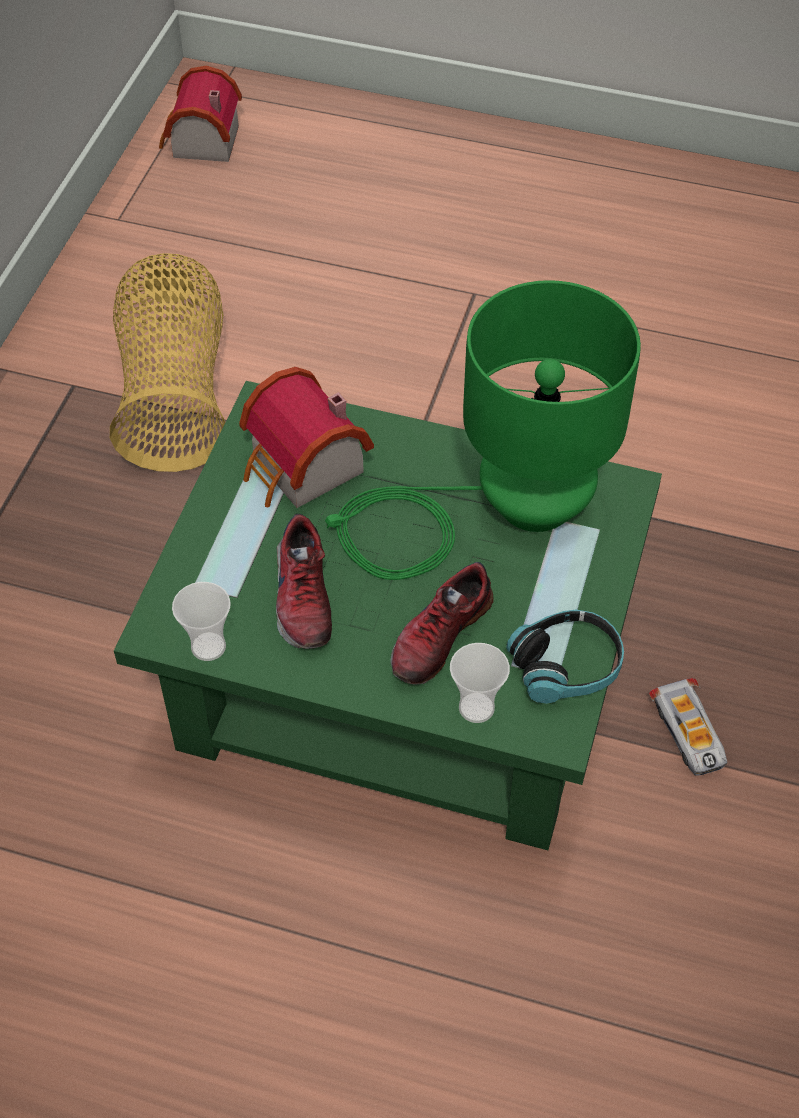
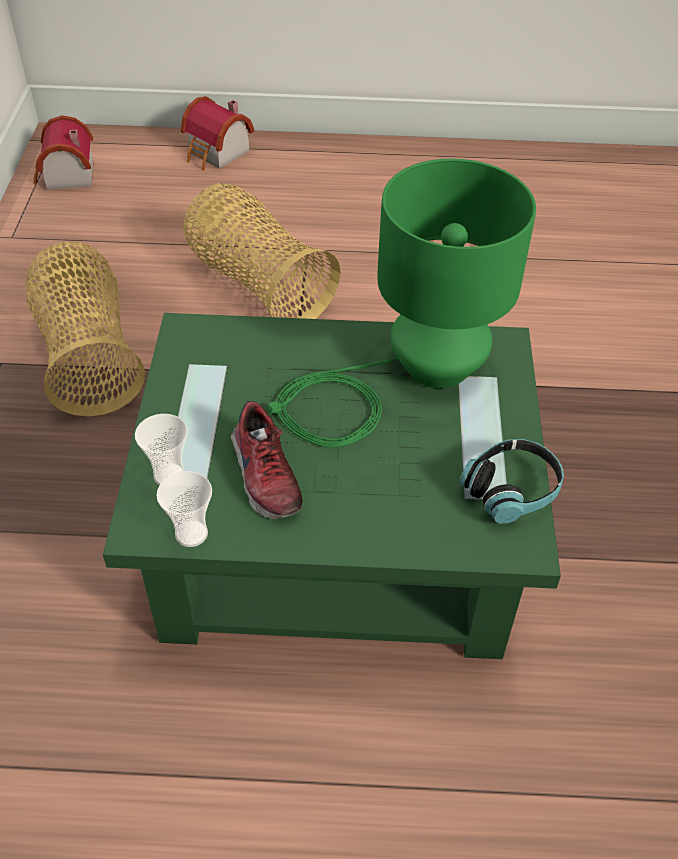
camera: 15 degrees left, 5 degrees down
toy house [239,367,374,508] -> toy house moved to [181,96,254,170]
shoe [390,562,494,684] -> none
cup [450,643,510,723] -> cup moved to [135,414,188,485]
toy car [649,678,727,775] -> none
none -> basket [183,183,341,319]

